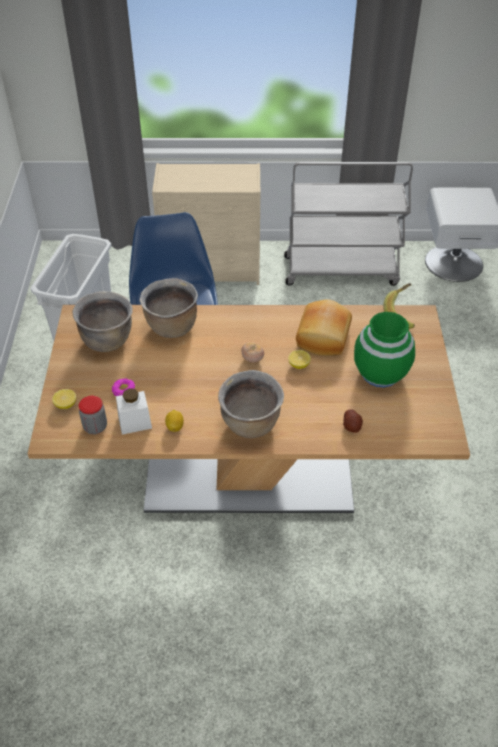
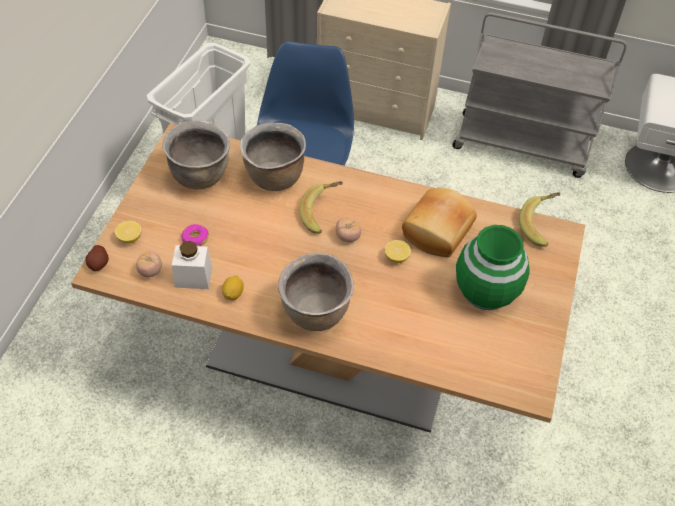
camera: 15 degrees right, 5 degrees up
jar [79,396,107,434] -> tomato [136,252,162,278]
potato [343,409,363,433] -> potato moved to [86,245,109,271]
none -> banana [300,181,343,234]

